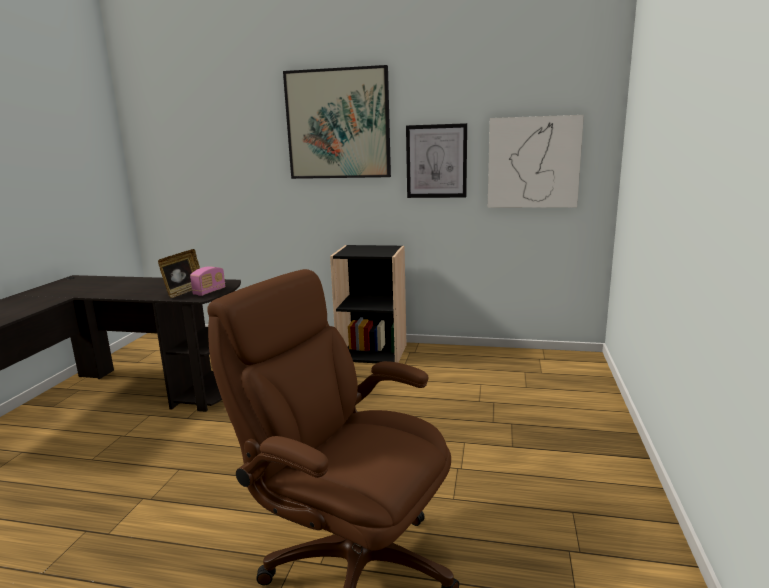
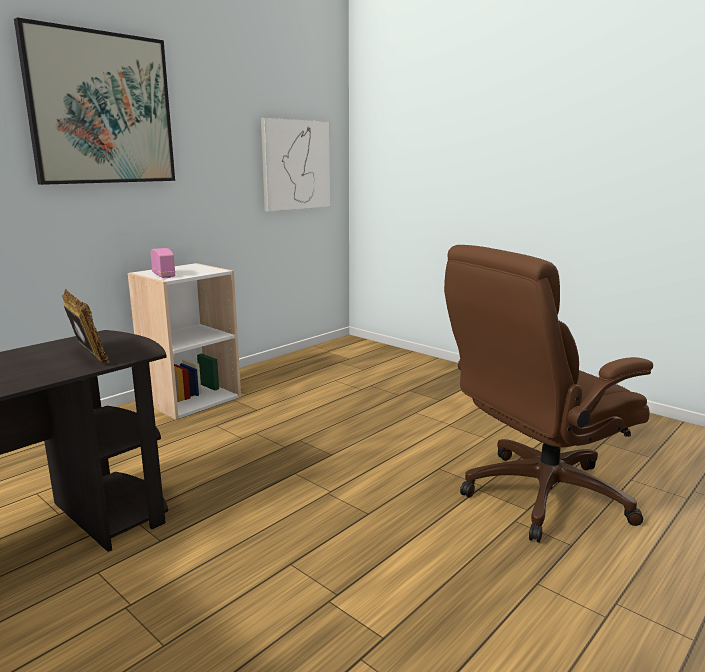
camera: 60 degrees left, 0 degrees up
radio [190,266,225,296] -> radio moved to [150,248,175,278]
black bookcase [330,245,406,363] -> white bookcase [128,263,241,420]
picture [406,123,467,198] -> none

